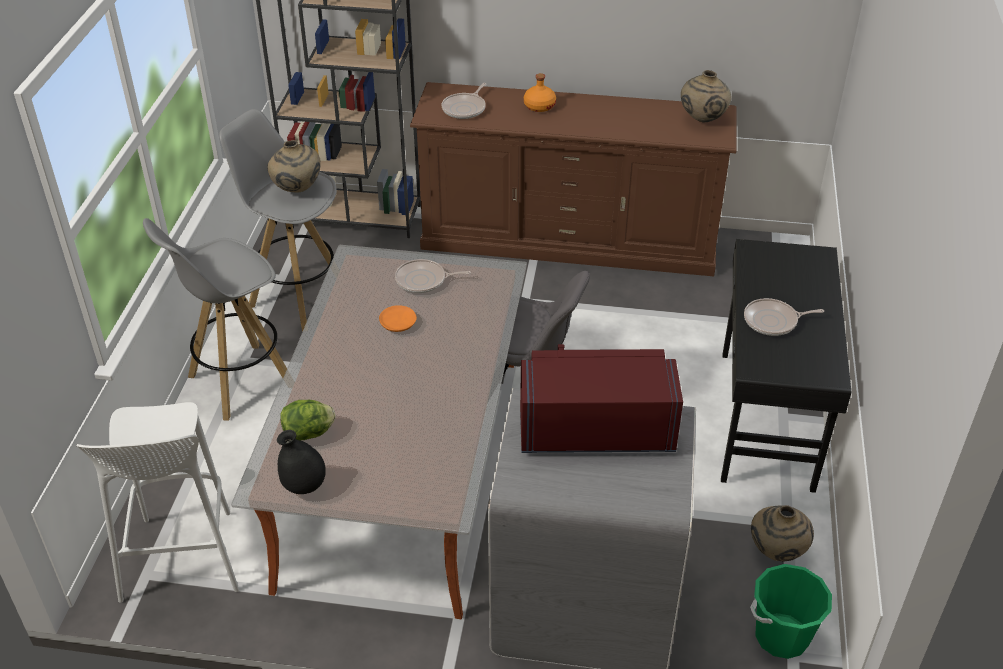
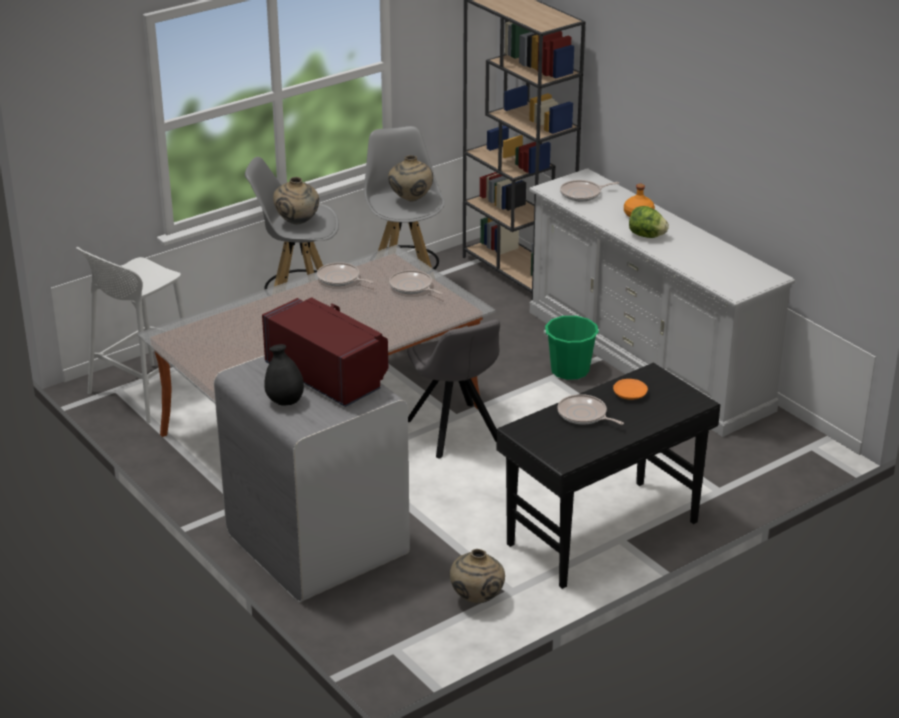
camera: 45 degrees right, 10 degrees down
black vase [277,430,326,494] -> black vase moved to [264,344,304,406]
lettuce [280,400,336,440] -> lettuce moved to [629,206,669,238]
orange plate [379,305,417,332] -> orange plate moved to [613,379,648,400]
brown cabinet [410,82,736,276] -> white cabinet [529,168,795,437]
beige vase [681,70,731,123] -> beige vase moved to [273,177,319,224]
green bucket [750,564,832,659] -> green bucket moved to [544,316,599,380]
none -> frying pan [317,262,374,286]

